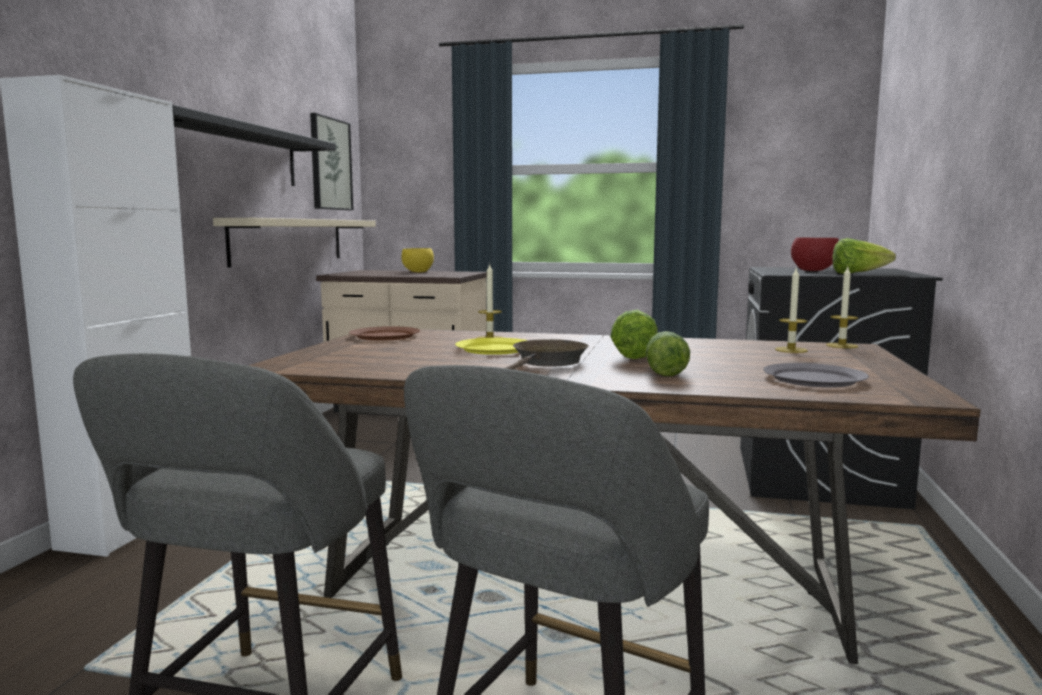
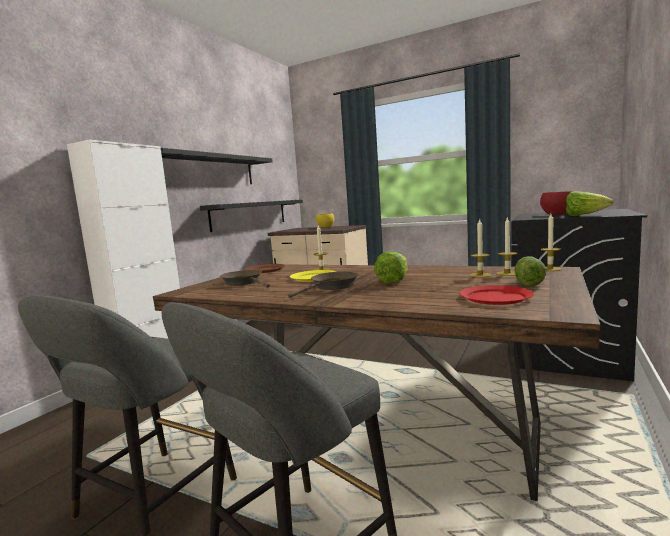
camera: 15 degrees right, 0 degrees up
beige shelf [213,218,376,267] -> black shelf [200,199,303,232]
picture [310,113,354,210] -> none
lettuce [646,331,690,376] -> lettuce moved to [514,256,546,286]
grey plate [763,363,869,387] -> red plate [459,285,534,305]
none -> brown frying pan [220,270,270,288]
none -> candle [469,218,492,278]

